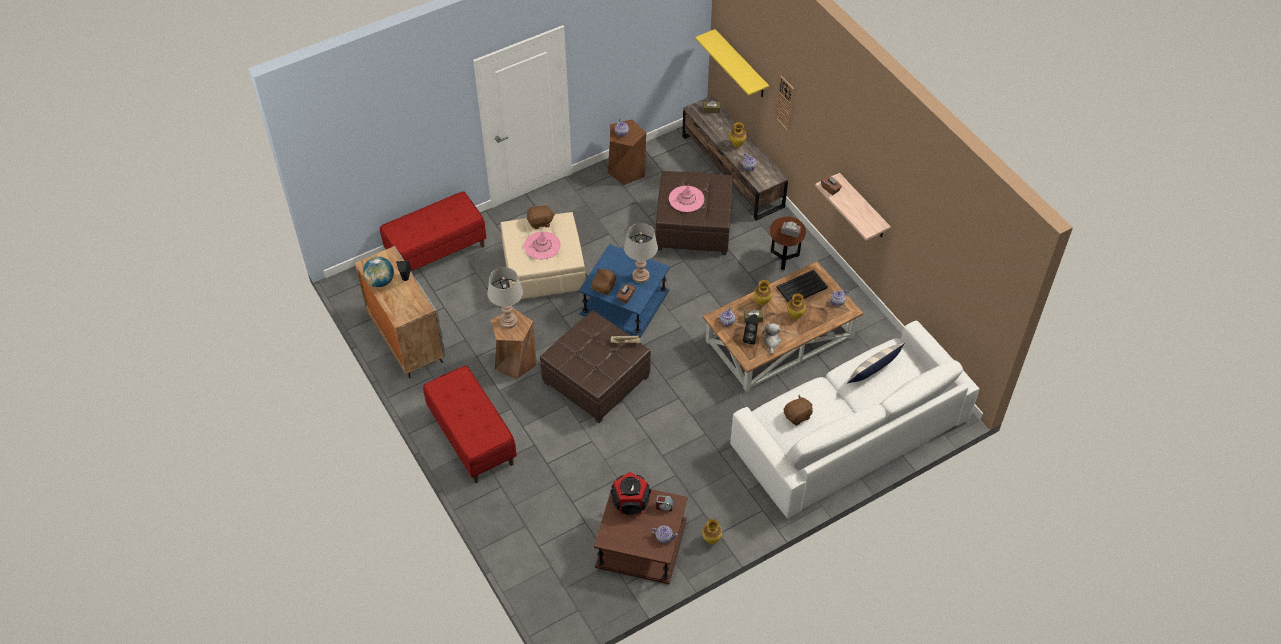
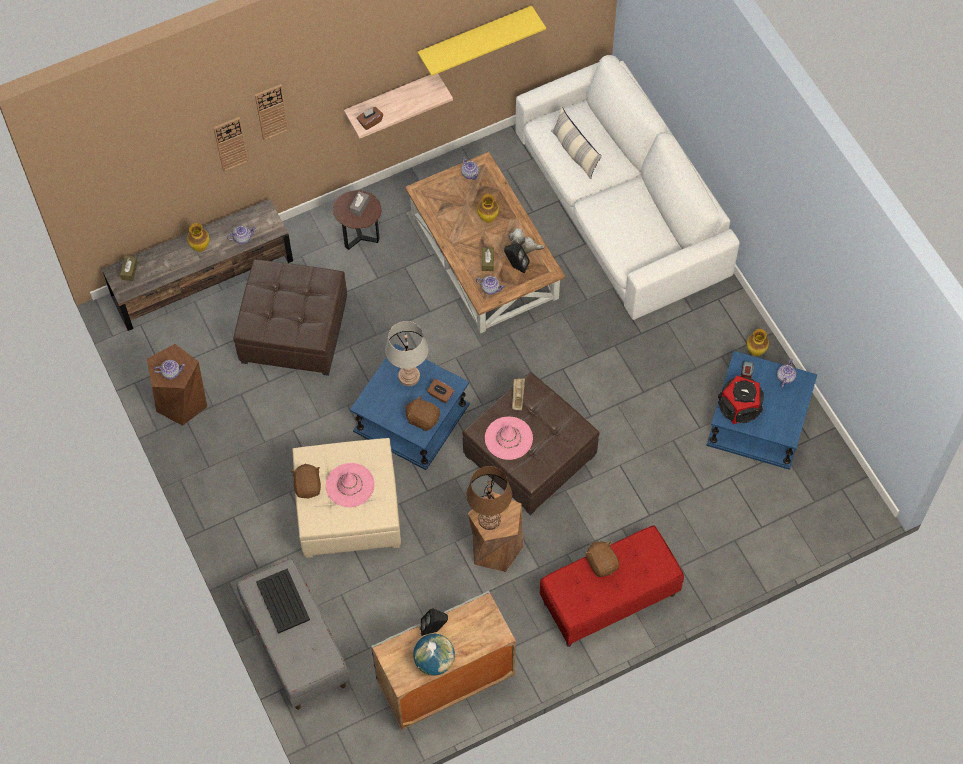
camera: 85 degrees left, 10 degrees up
red bench [380,191,486,271] -> grey bench [237,558,350,710]
grey table lamp [487,267,523,329] -> brown table lamp [466,466,512,530]
brown side table [594,481,688,585] -> blue side table [706,351,817,470]
pink hat [669,185,704,212] -> pink hat moved to [485,417,533,460]
yellow shelf [695,29,769,97] -> yellow shelf moved to [418,5,546,76]
vase [754,280,772,306] -> none
black tray [776,270,828,303] -> black tray moved to [256,568,310,634]
brown plush toy [784,395,813,425] -> brown plush toy moved to [585,541,619,577]
none -> wall clock [255,84,289,141]

